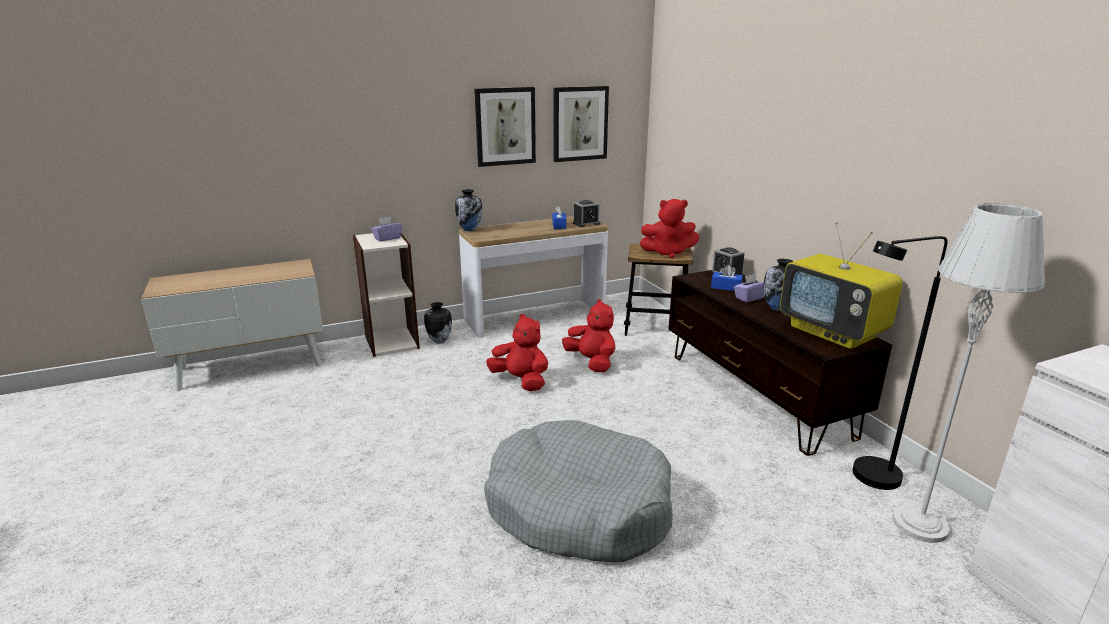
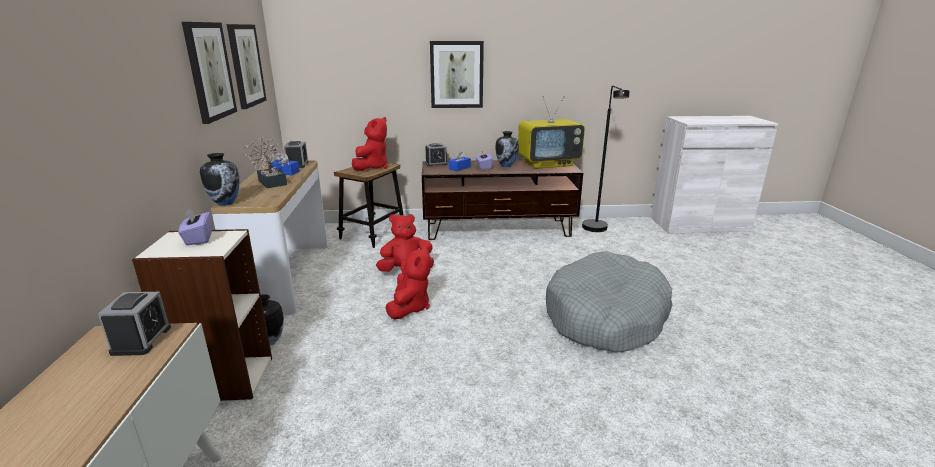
camera: 70 degrees left, 0 degrees up
red plush toy [486,314,548,391] -> red plush toy turned 135 degrees clockwise [386,247,431,319]
grey floor lamp [892,203,1045,543] -> none
none -> alarm clock [98,292,171,356]
none -> potted plant [244,137,290,188]
none -> picture [430,41,484,108]

